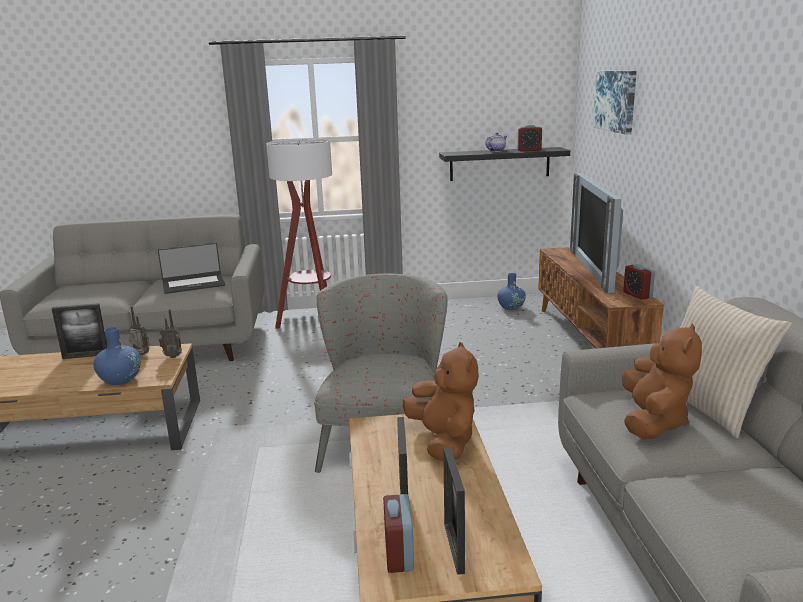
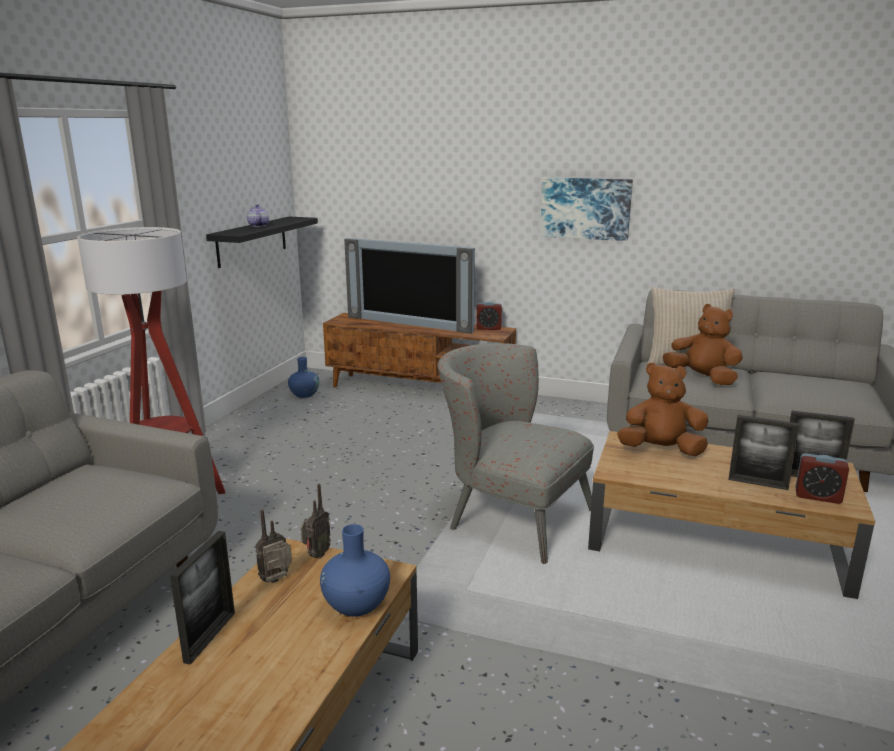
camera: 65 degrees left, 0 degrees up
laptop [158,243,225,294] -> none
alarm clock [517,125,542,151] -> none
picture [593,71,637,135] -> picture moved to [540,177,633,241]

